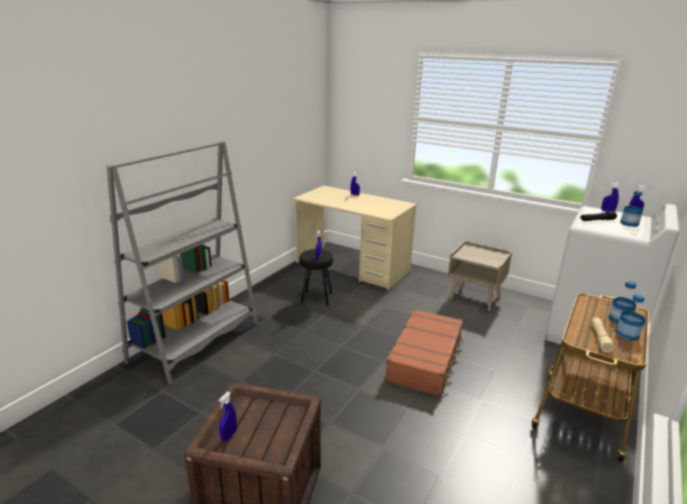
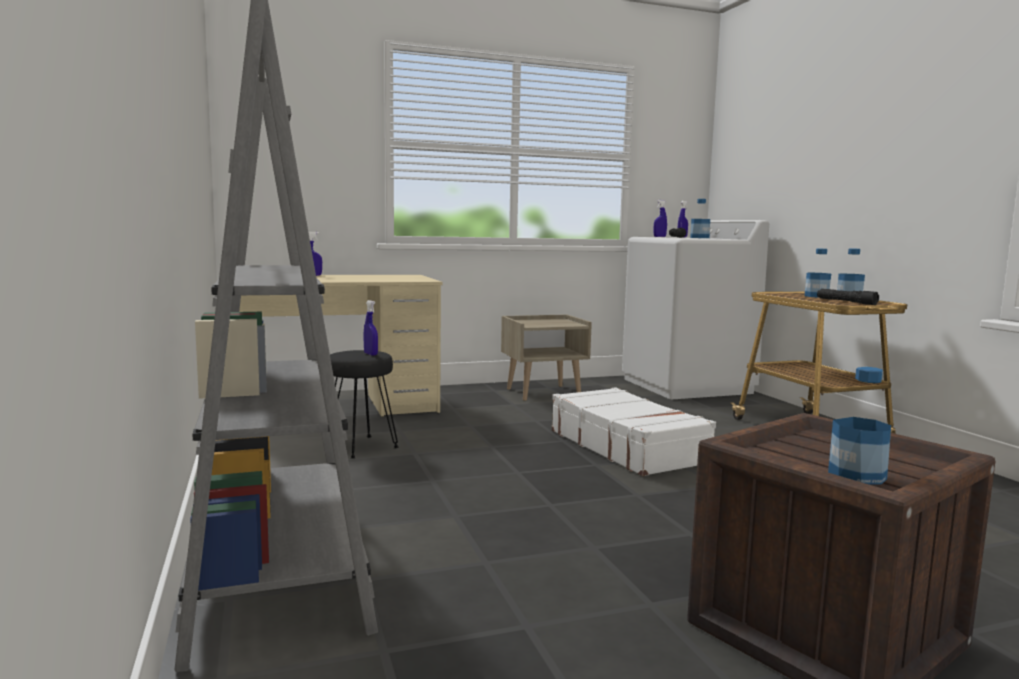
camera: 50 degrees left, 15 degrees down
blue spray bottle [219,392,237,442] -> bottle [828,367,891,485]
brown suitcase [385,309,464,397] -> white suitcase [552,387,716,476]
beige flashlight [591,317,614,353] -> black flashlight [817,289,879,305]

